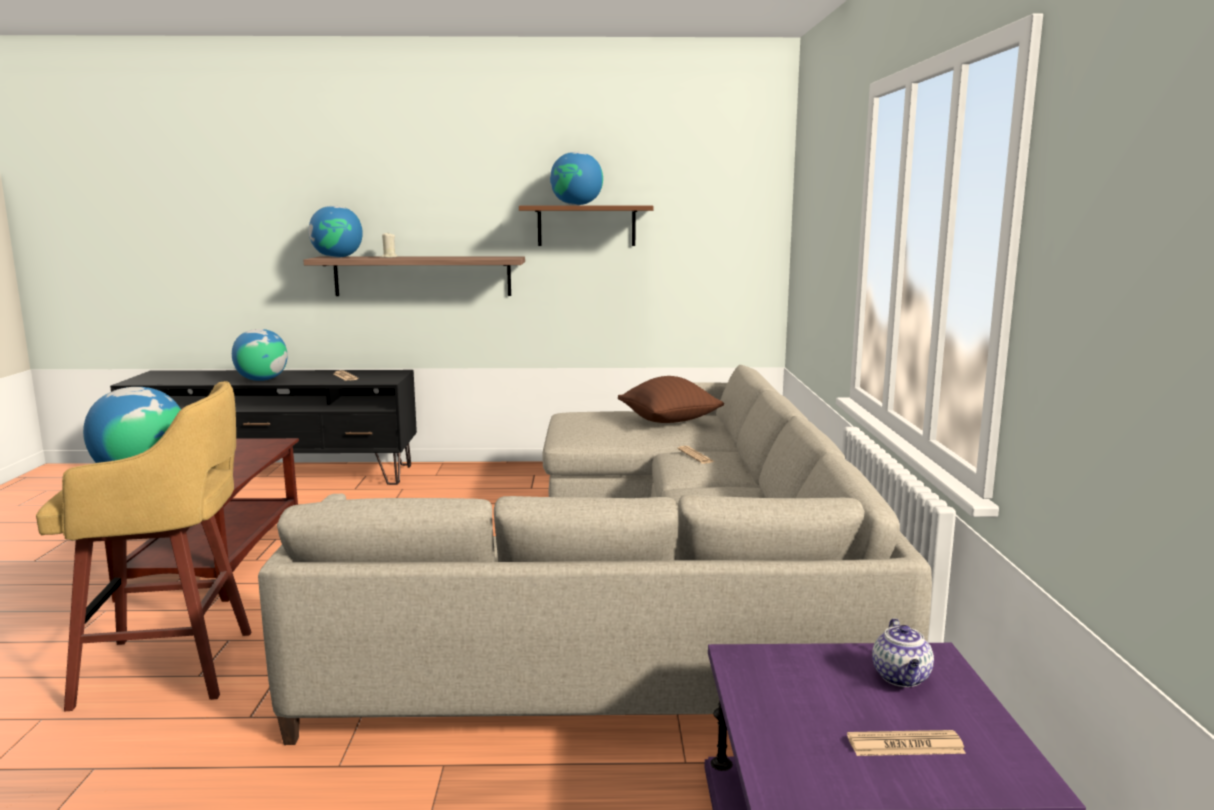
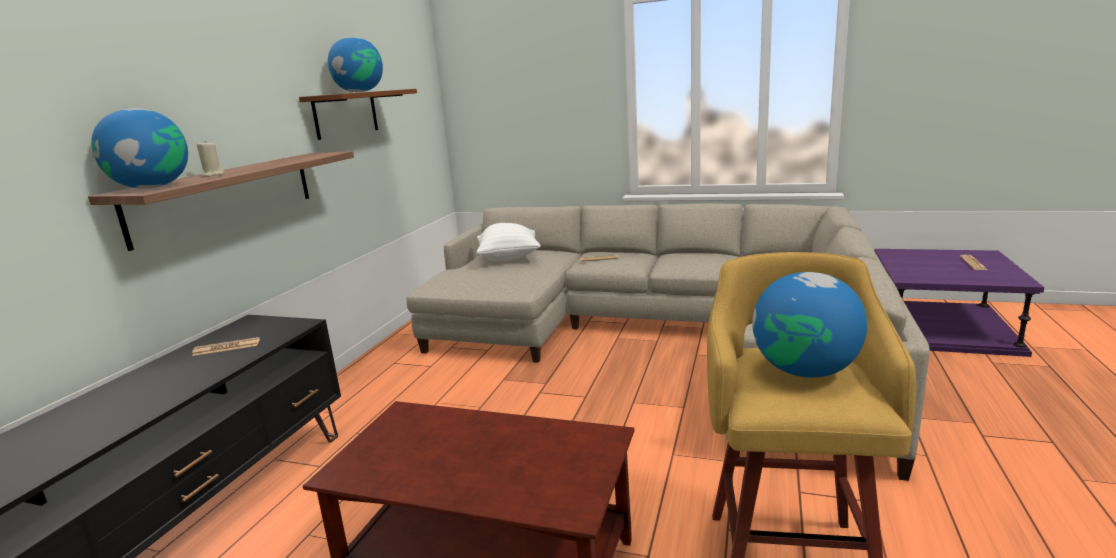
camera: 70 degrees left, 5 degrees up
globe [232,329,288,381] -> none
brown pillow [618,376,724,423] -> white pillow [477,223,541,262]
teapot [872,618,934,687] -> none

